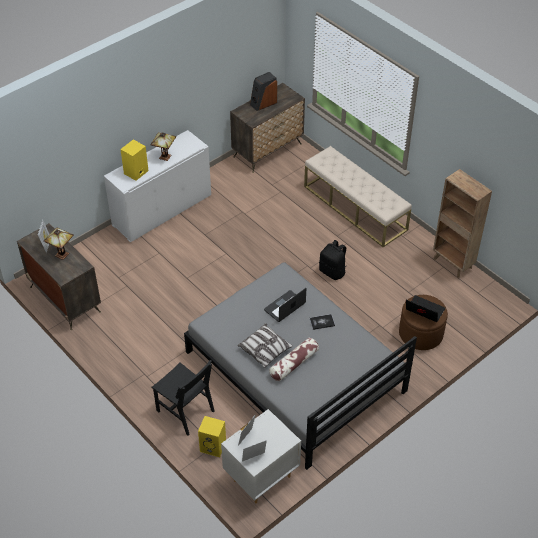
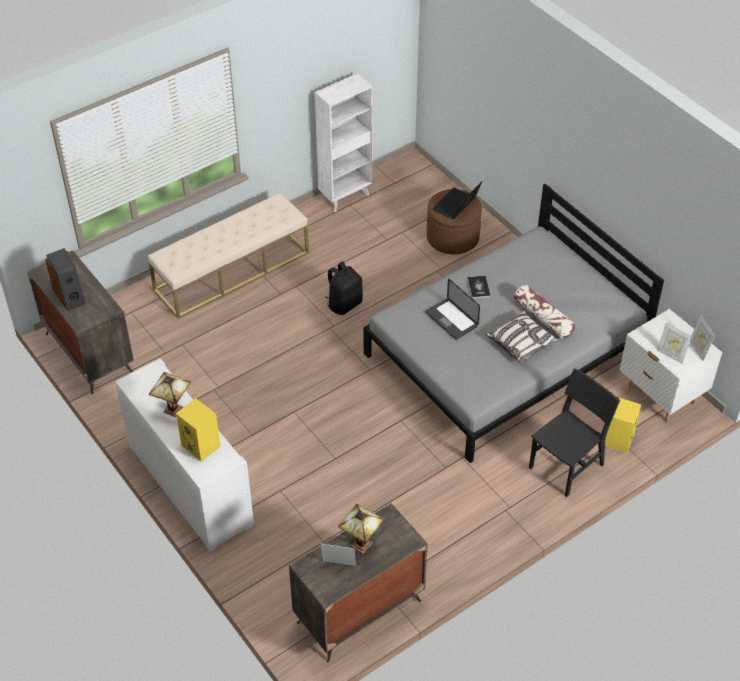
camera: 85 degrees left, 0 degrees up
brown bookcase [433,169,492,278] -> white bookcase [315,73,372,212]

